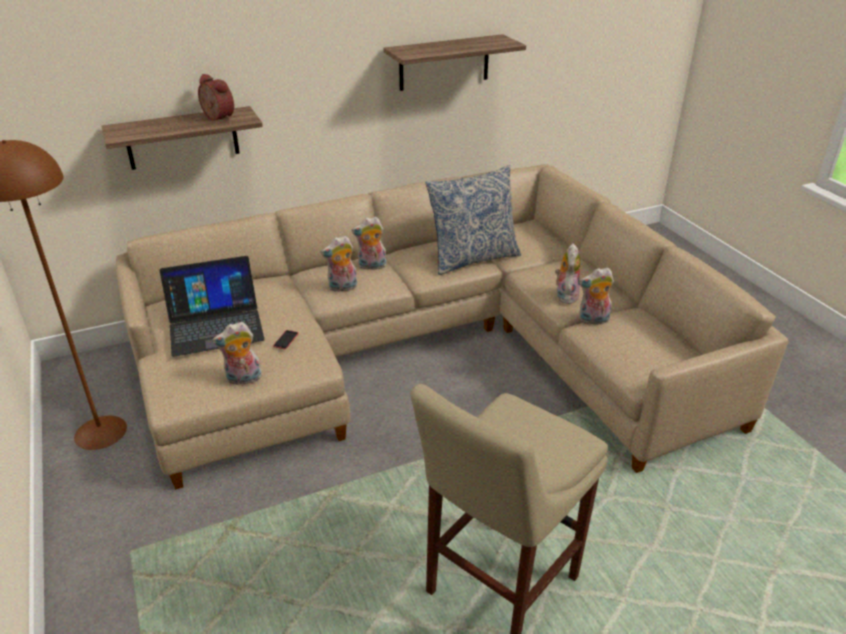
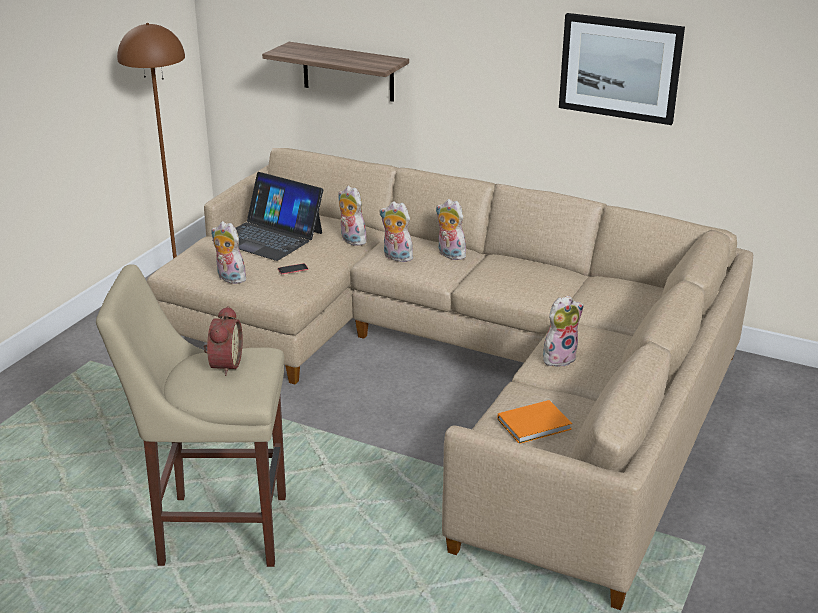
camera: 50 degrees right, 5 degrees down
alarm clock [198,74,234,121] -> alarm clock moved to [204,306,243,376]
shelf [383,34,526,91] -> picture [559,13,685,125]
pillow [425,165,521,275] -> none
plush toy [579,267,614,325] -> plush toy moved to [338,186,367,246]
none -> orange book [498,400,572,443]

